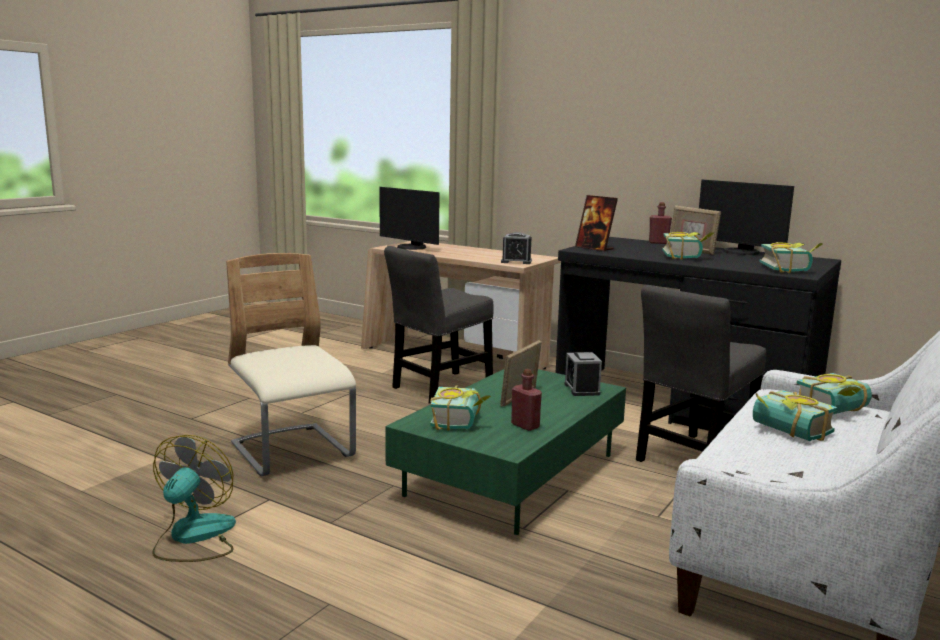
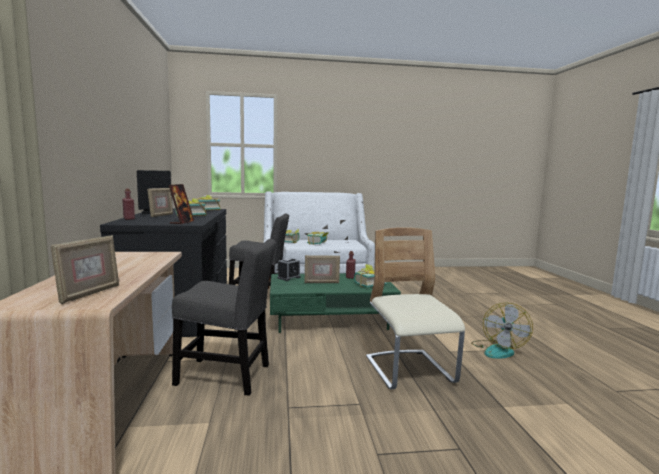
camera: 130 degrees left, 5 degrees down
fan [152,435,236,562] -> fan turned 45 degrees counterclockwise [471,303,533,359]
beige chair [226,253,356,476] -> beige chair turned 150 degrees clockwise [366,227,465,389]
monitor [379,187,440,250] -> picture frame [51,235,119,304]
alarm clock [501,232,532,264] -> none

